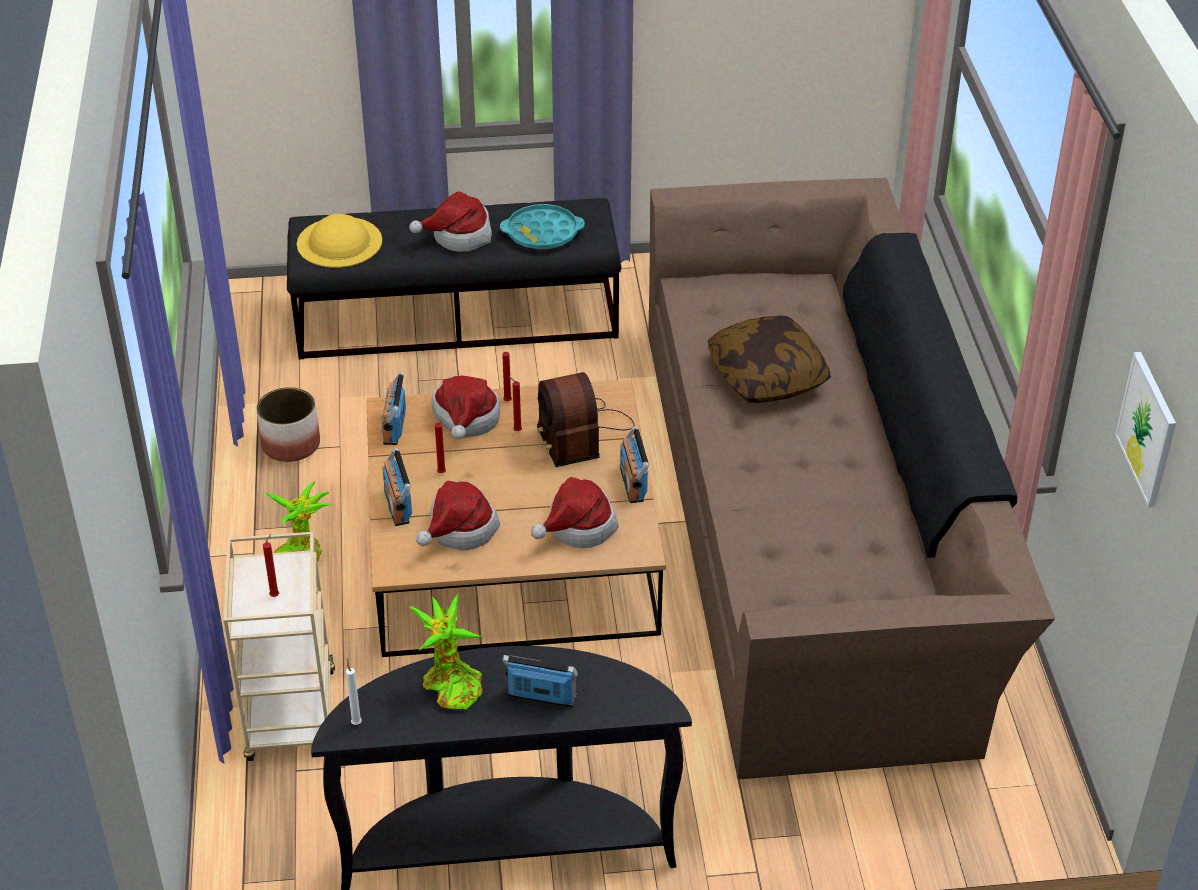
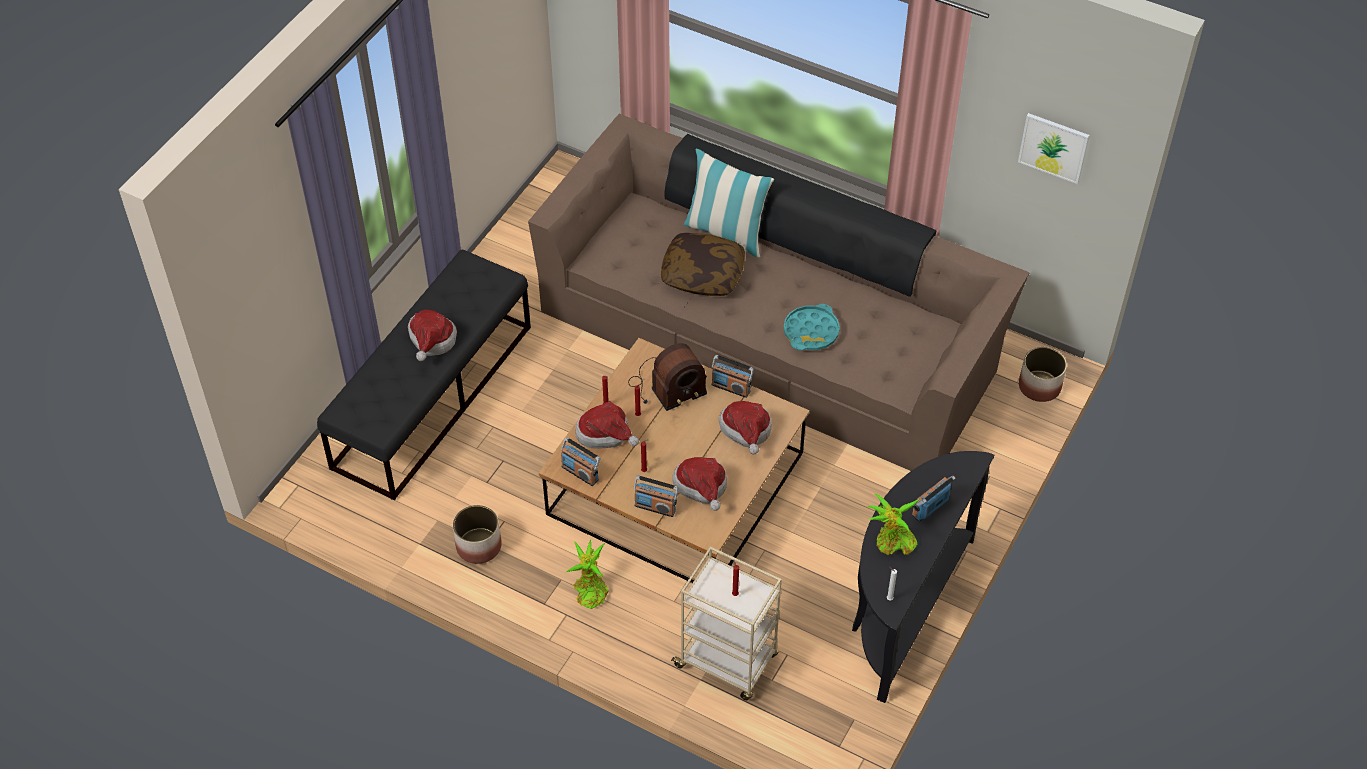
camera: 55 degrees left, 10 degrees up
yellow hat [297,214,382,268] -> none
turquoise tray [500,204,585,249] -> turquoise tray moved to [783,304,840,350]
radio [537,372,634,467] -> radio turned 45 degrees counterclockwise [628,343,707,411]
none -> pillow [683,149,774,258]
none -> planter [1019,347,1067,402]

